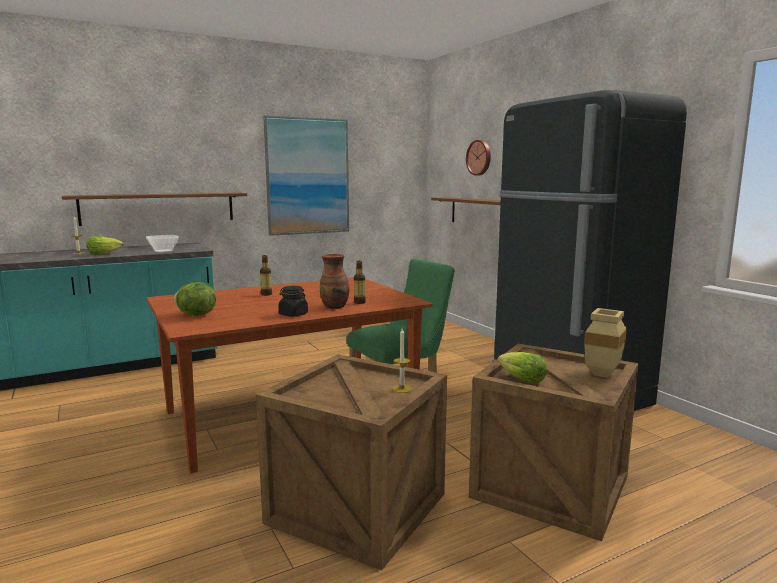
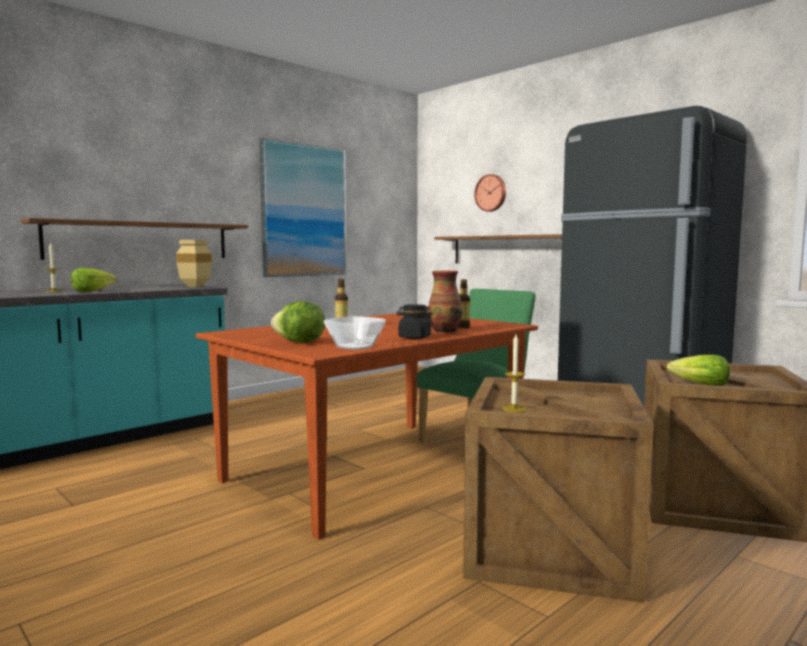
camera: 15 degrees left, 5 degrees down
bowl [146,235,179,253] -> bowl moved to [324,316,386,350]
candle [392,328,412,393] -> candle moved to [503,335,526,412]
beige vase [584,308,627,378] -> beige vase moved to [176,240,212,287]

